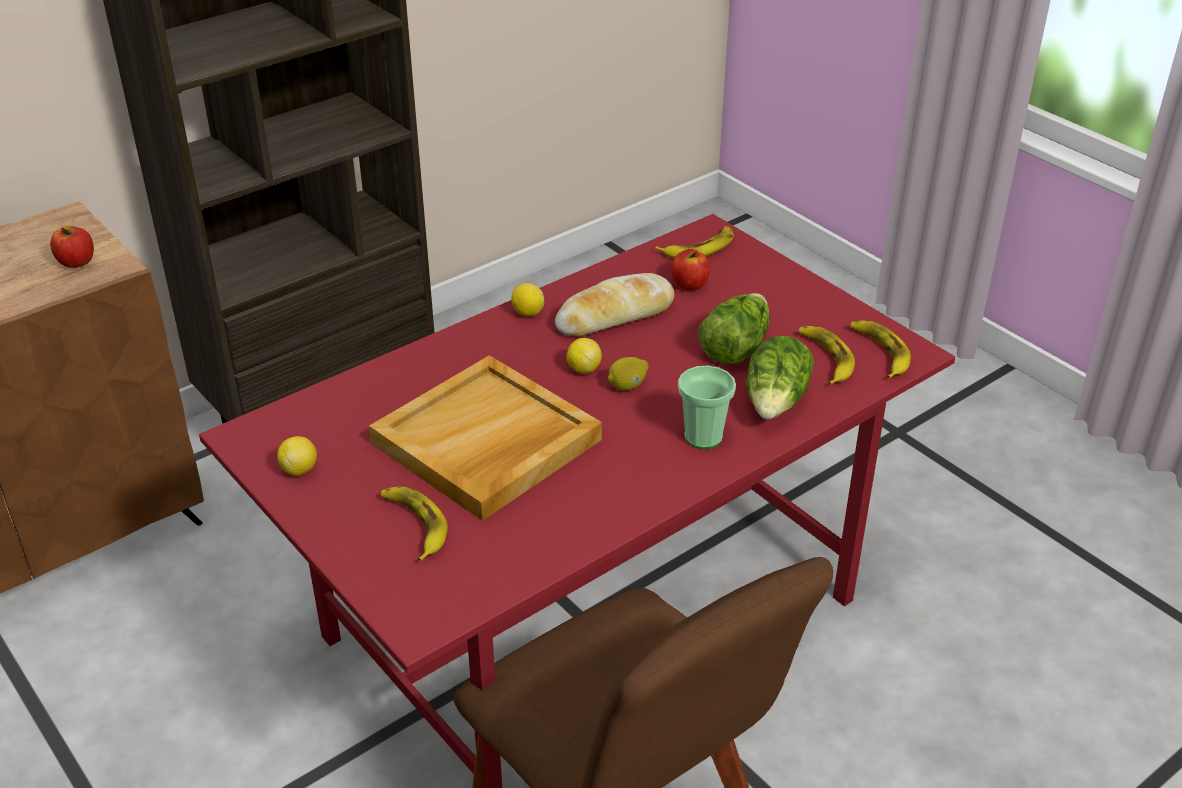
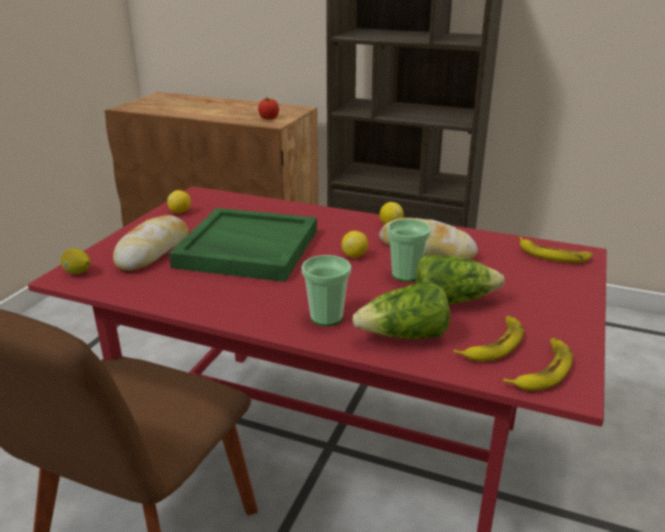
camera: 60 degrees right, 10 degrees down
beige tray [369,355,602,521] -> green tray [169,208,317,282]
banana [381,487,448,561] -> bread [113,215,189,271]
lemon [608,357,648,391] -> lemon moved to [61,248,90,274]
apple [671,249,710,290] -> none
none -> cup [387,219,431,282]

